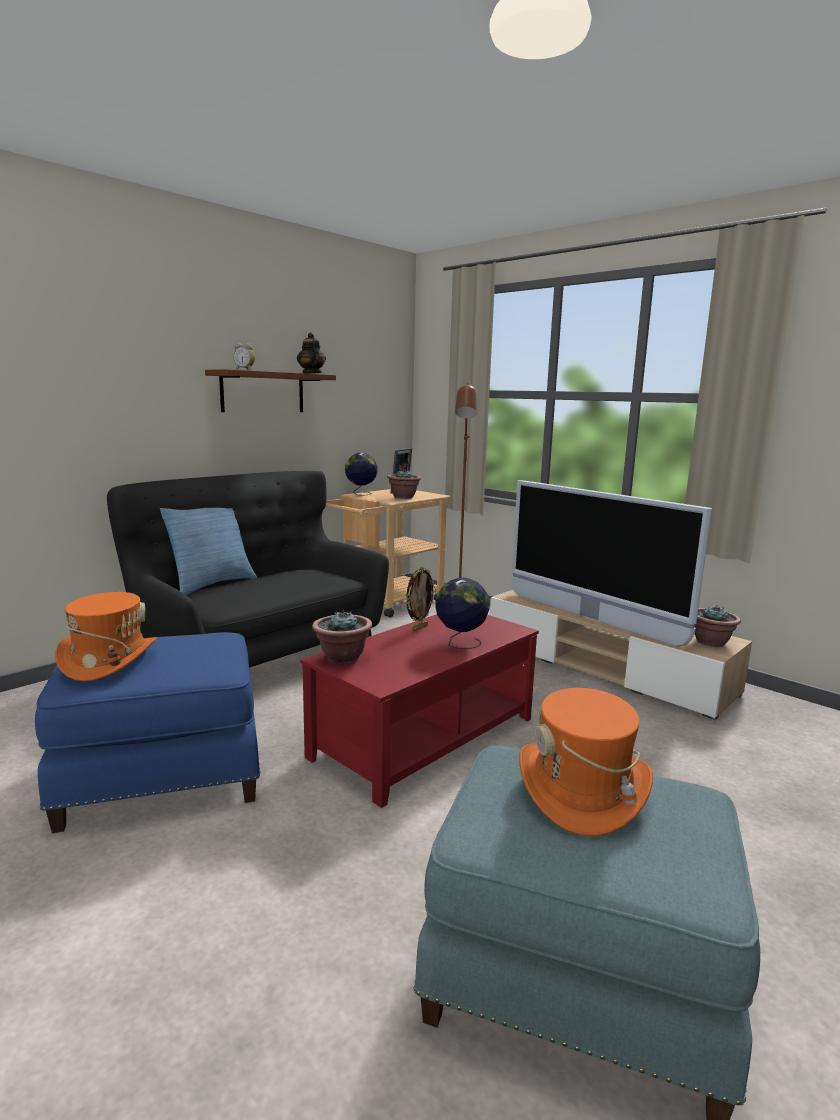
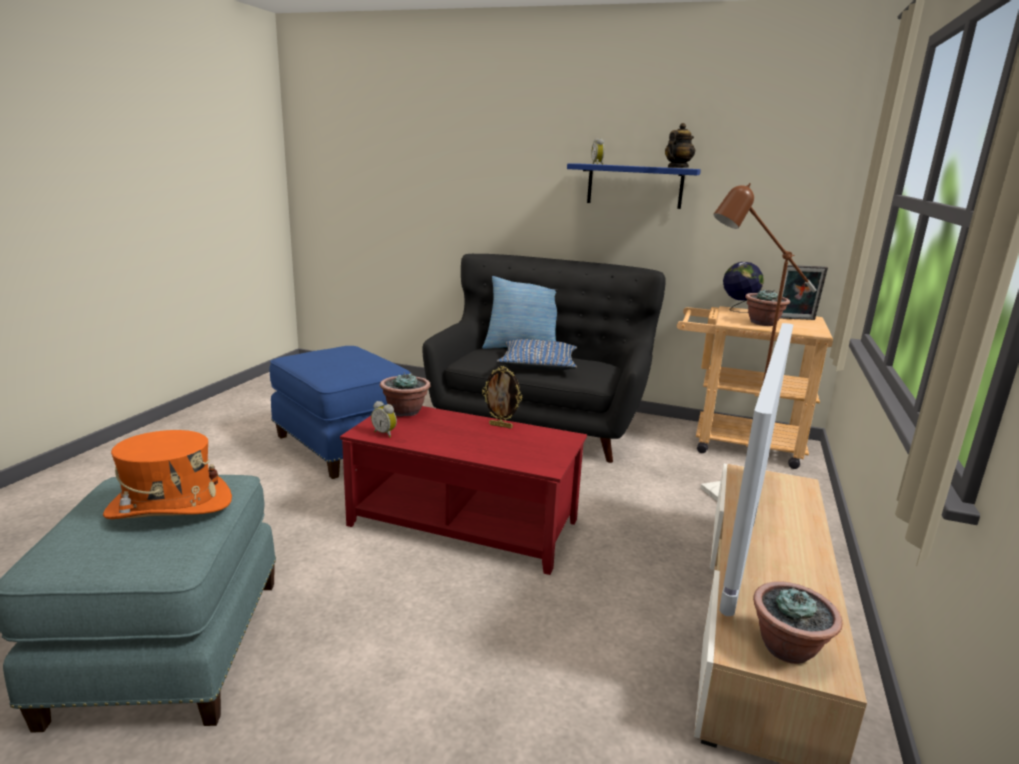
camera: 65 degrees right, 5 degrees up
orange hat [55,592,157,681] -> none
brown shelf [205,369,336,412] -> blue shelf [567,163,701,209]
globe [435,577,490,649] -> none
none -> alarm clock [371,401,397,437]
none -> blue pillow [497,339,577,370]

